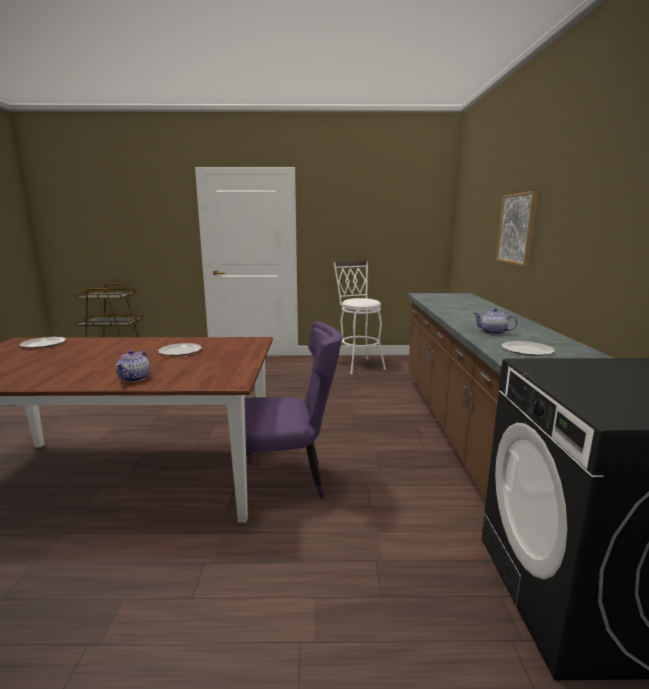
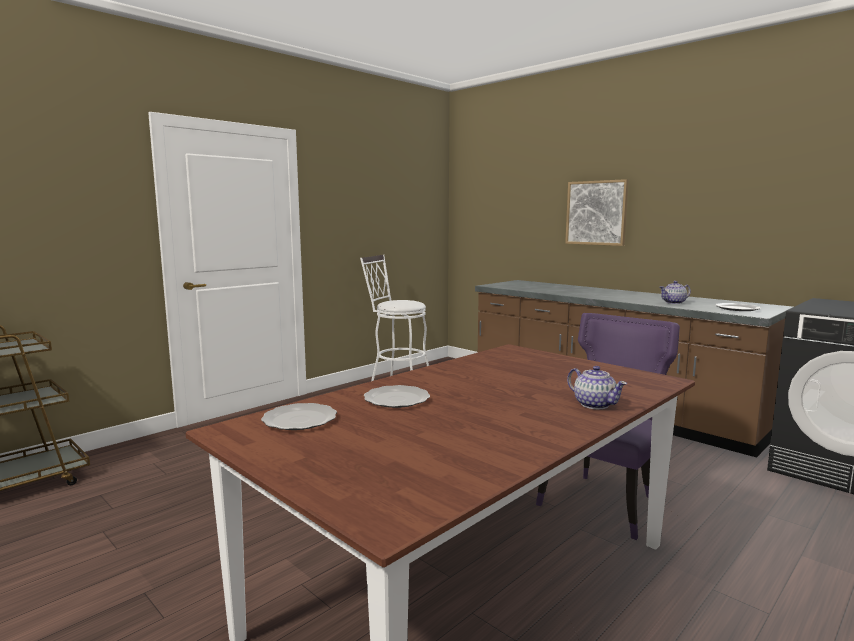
camera: 45 degrees left, 5 degrees down
plate [158,343,202,356] -> plate moved to [364,385,430,408]

